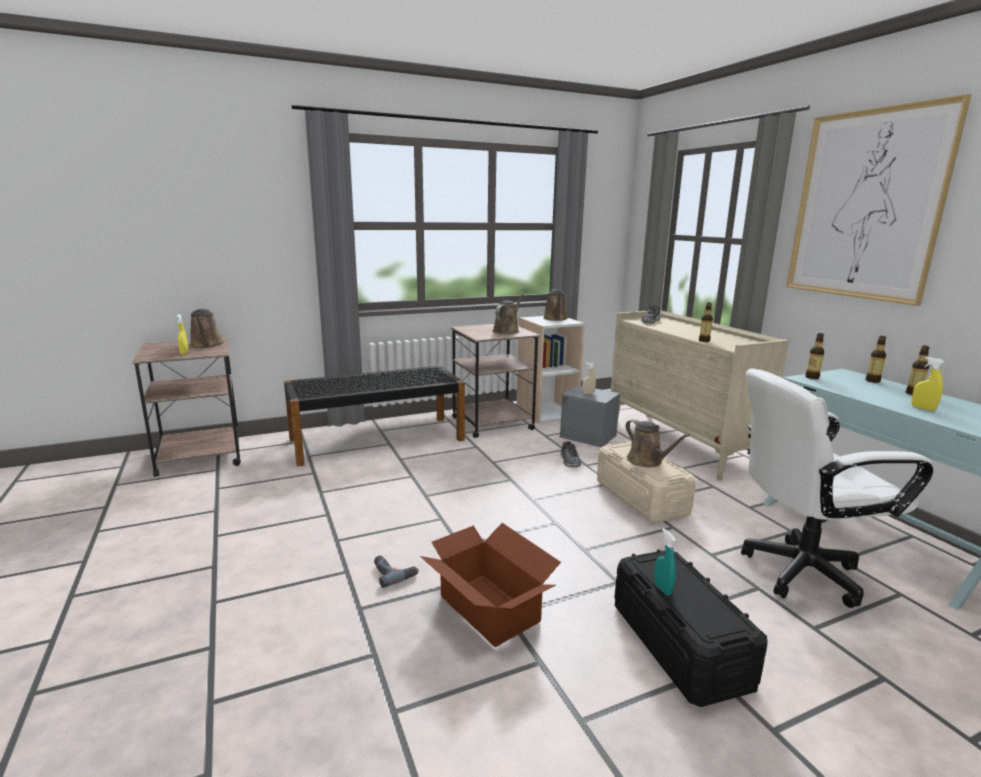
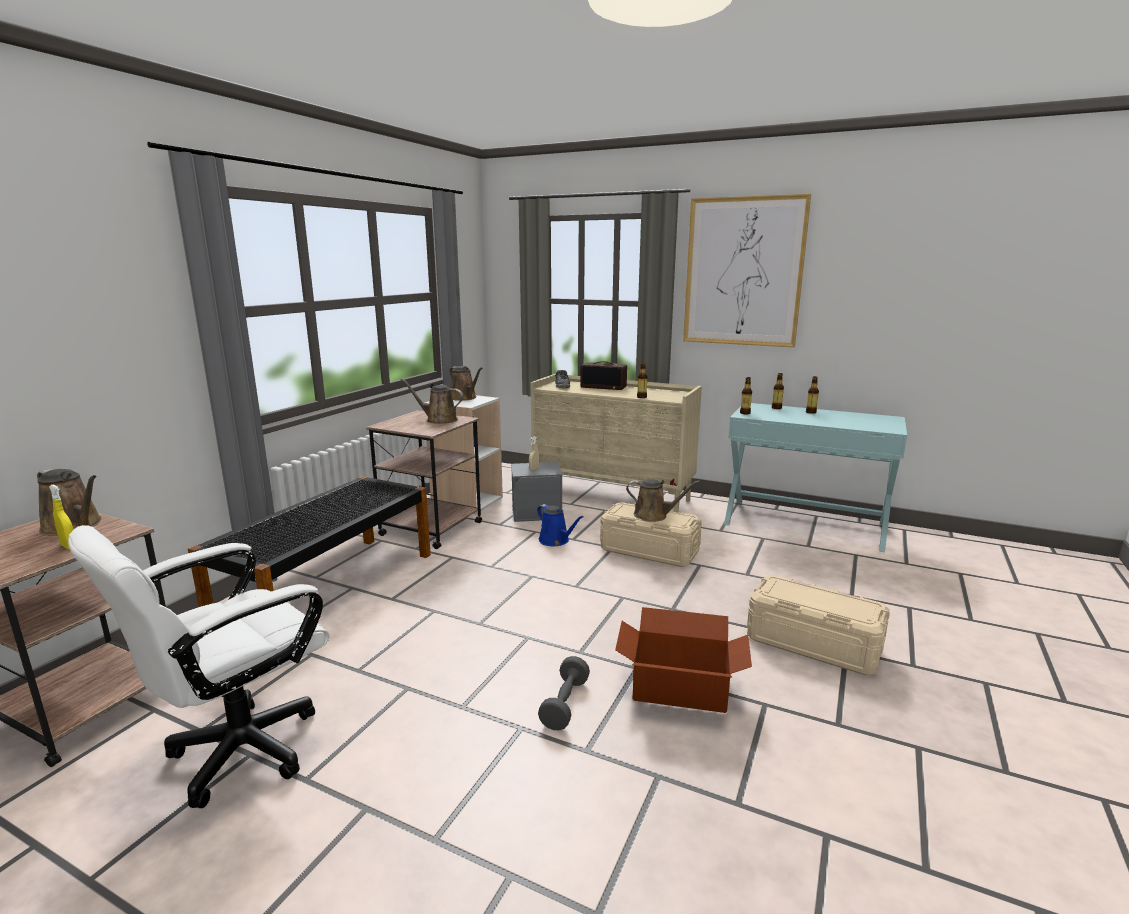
camera: 40 degrees left, 0 degrees up
power drill [374,556,419,588] -> grey dumbbell [538,656,590,730]
brown watering can [492,293,524,334] -> brown watering can turned 60 degrees counterclockwise [401,379,464,424]
shoe [560,441,581,468] -> blue watering can [537,504,584,546]
black storage box [614,549,768,707] -> beige storage box [747,575,890,675]
turquoise spray bottle [654,528,676,595] -> none
white office chair [741,368,933,608] -> white office chair moved to [68,525,330,808]
yellow spray bottle [911,357,945,411] -> none
none -> radio [580,361,627,390]

